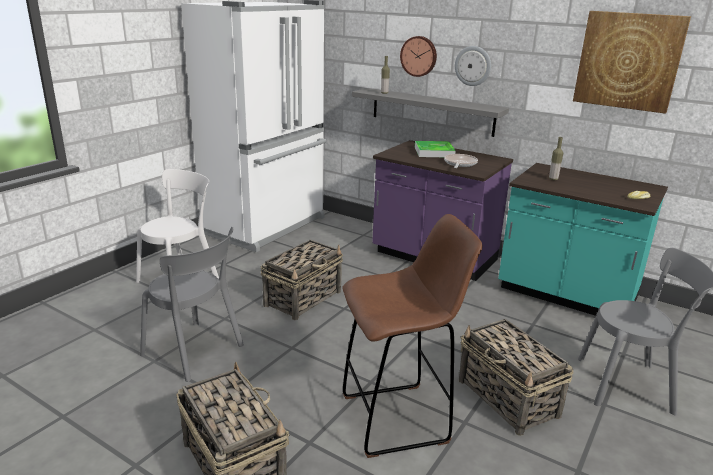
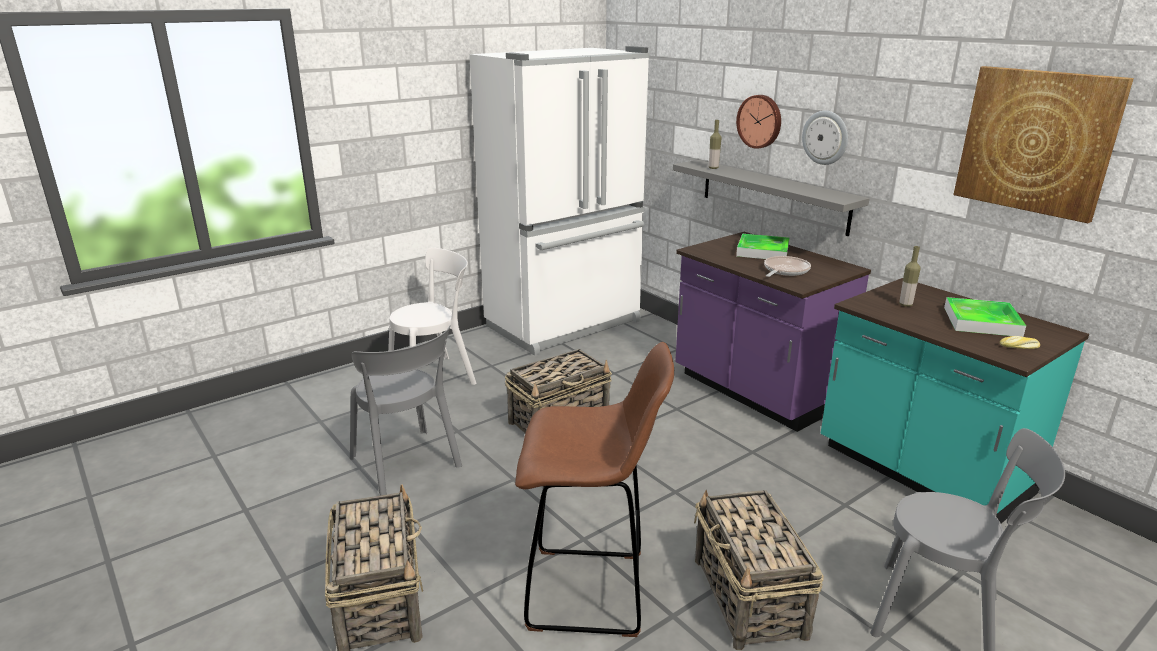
camera: 20 degrees right, 0 degrees up
none -> tray [944,297,1026,337]

